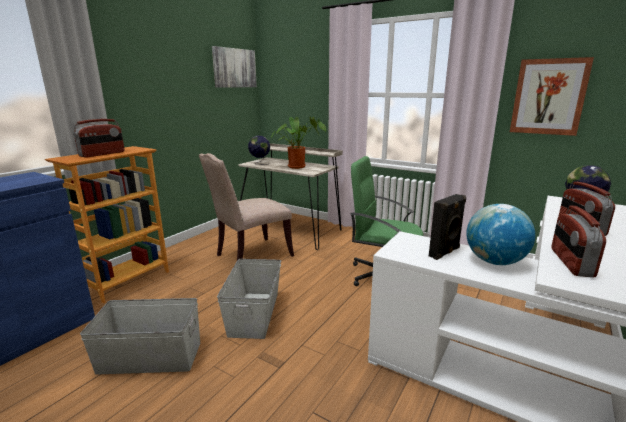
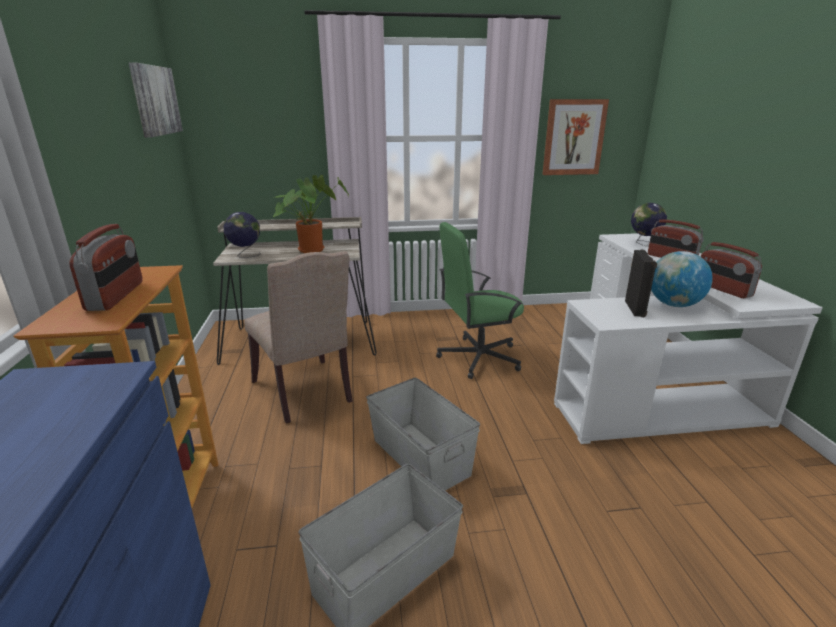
camera: 40 degrees left, 5 degrees up
beige chair [199,153,294,260] -> beige chair turned 45 degrees counterclockwise [244,251,353,424]

